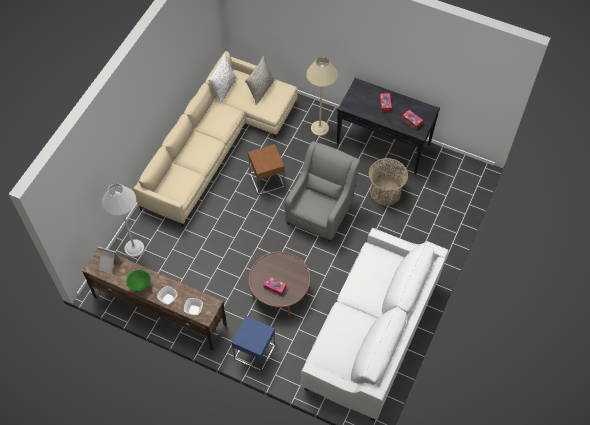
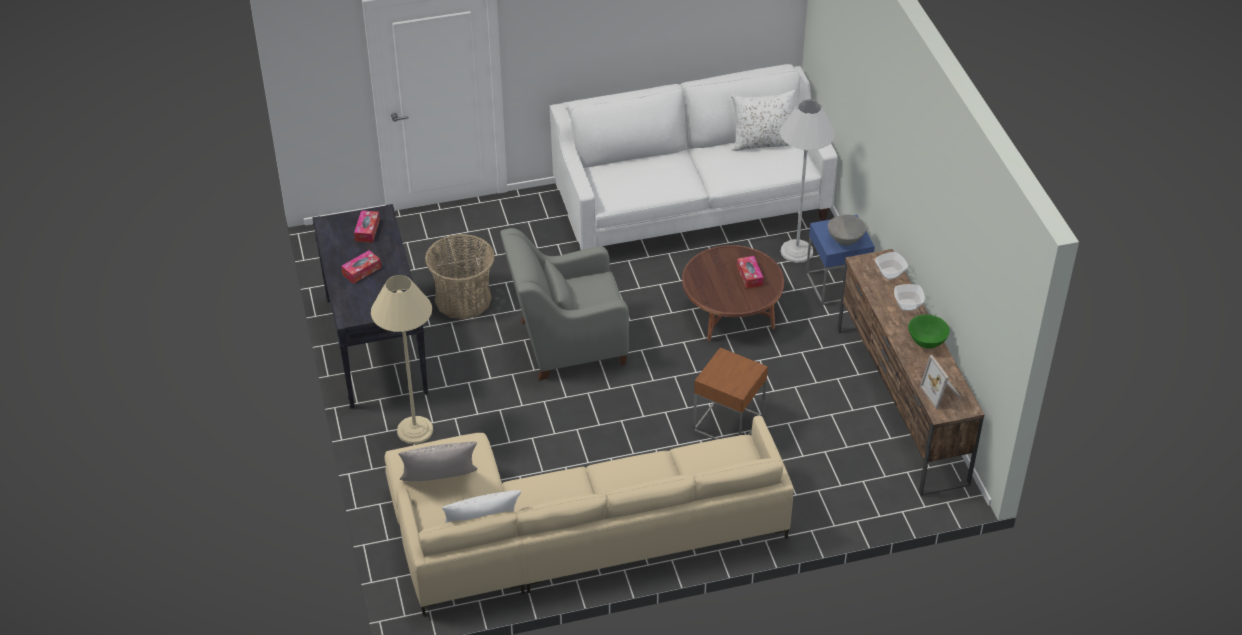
camera: 130 degrees left, 15 degrees down
white floor lamp [102,183,144,257] -> white floor lamp moved to [780,100,835,263]
brown side table [248,144,285,195] -> brown side table moved to [693,347,768,440]
none -> white pillow [731,90,796,151]
none -> grey bowl [828,214,866,246]

